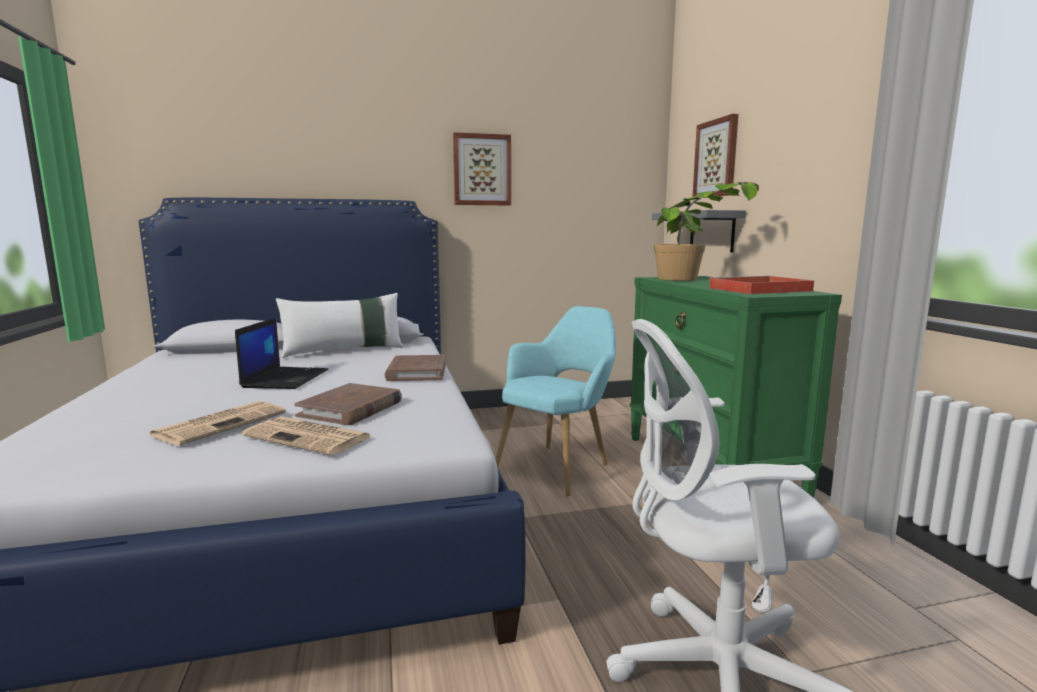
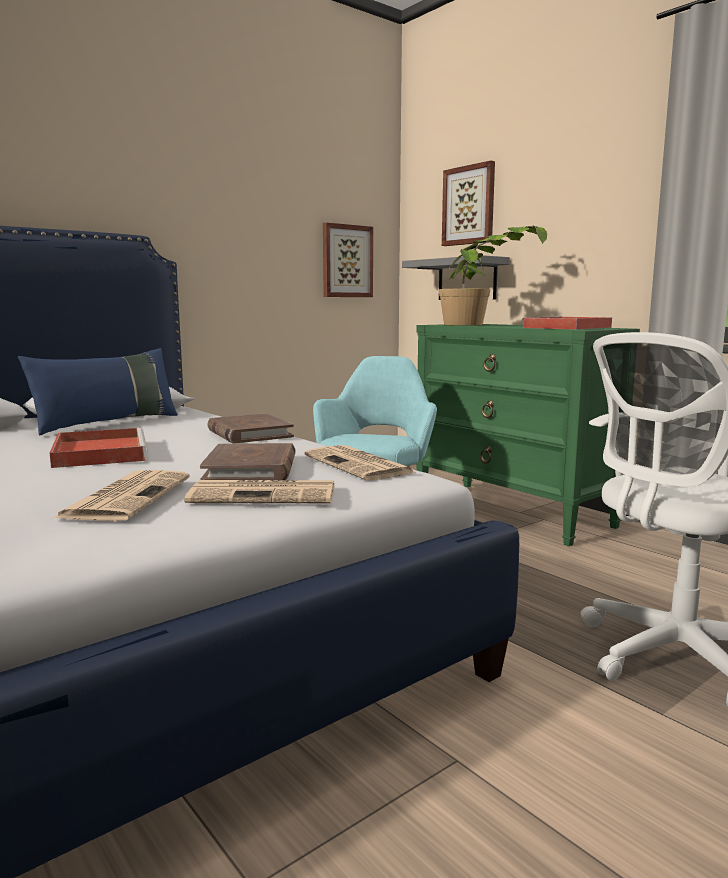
camera: 25 degrees left, 0 degrees up
laptop [235,318,329,389] -> red tray [50,428,147,468]
white pillow [276,293,403,358] -> blue pillow [18,348,178,435]
picture [453,132,511,205] -> picture moved to [323,222,373,297]
none -> newspaper [305,445,417,480]

